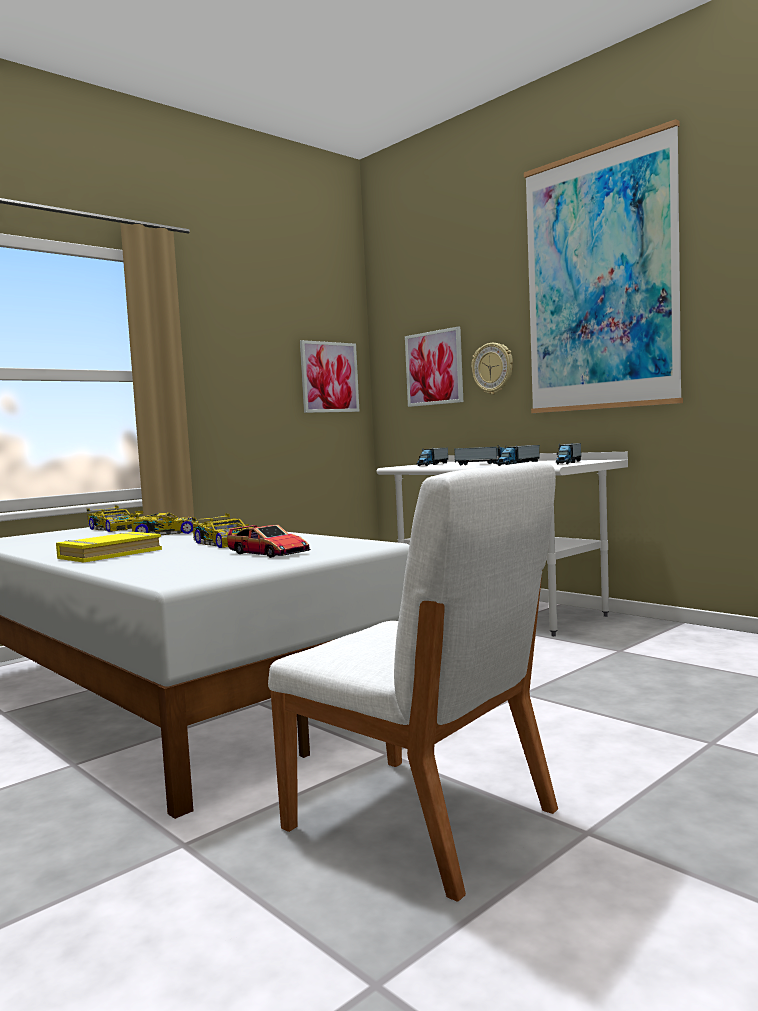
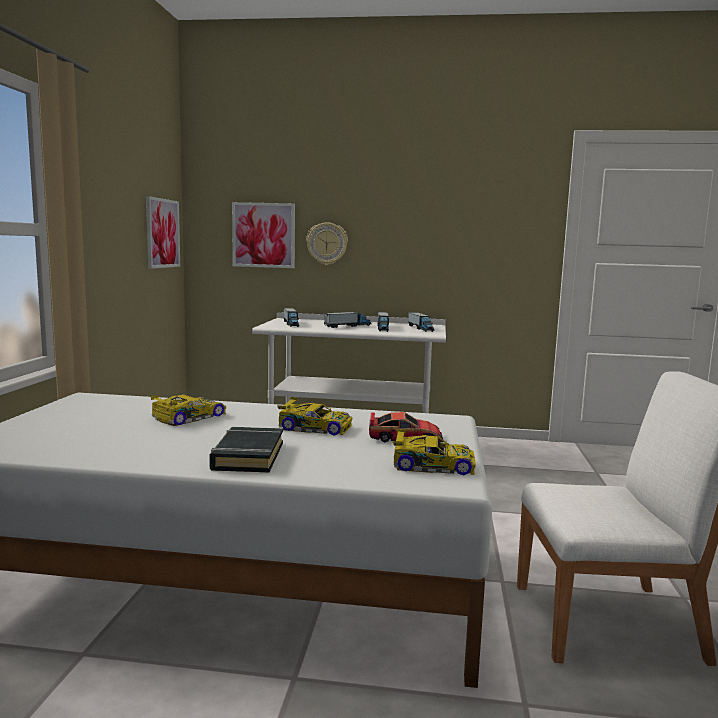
camera: 40 degrees left, 5 degrees up
yellow book [56,532,162,562] -> black book [209,427,283,472]
toy car [86,505,136,532] -> toy car moved to [392,429,476,475]
picture [524,119,683,413] -> none

